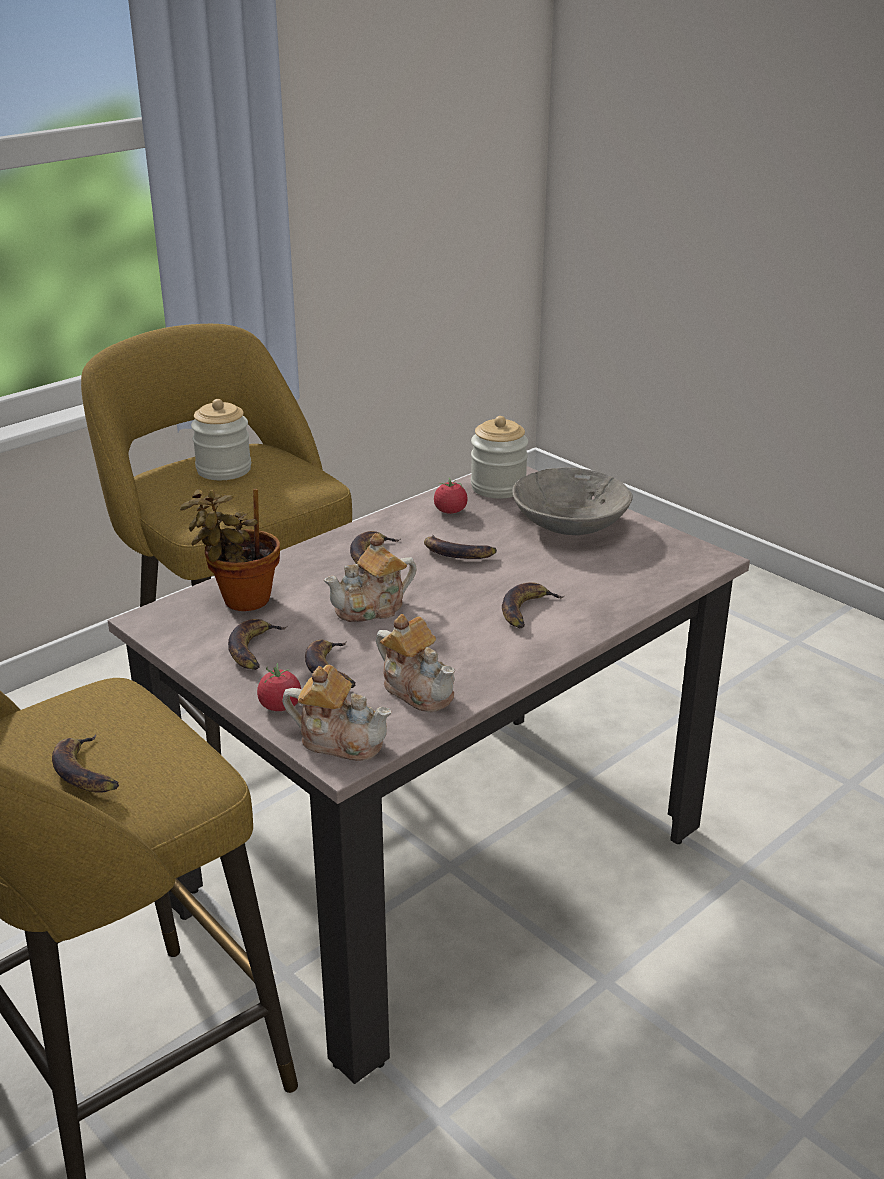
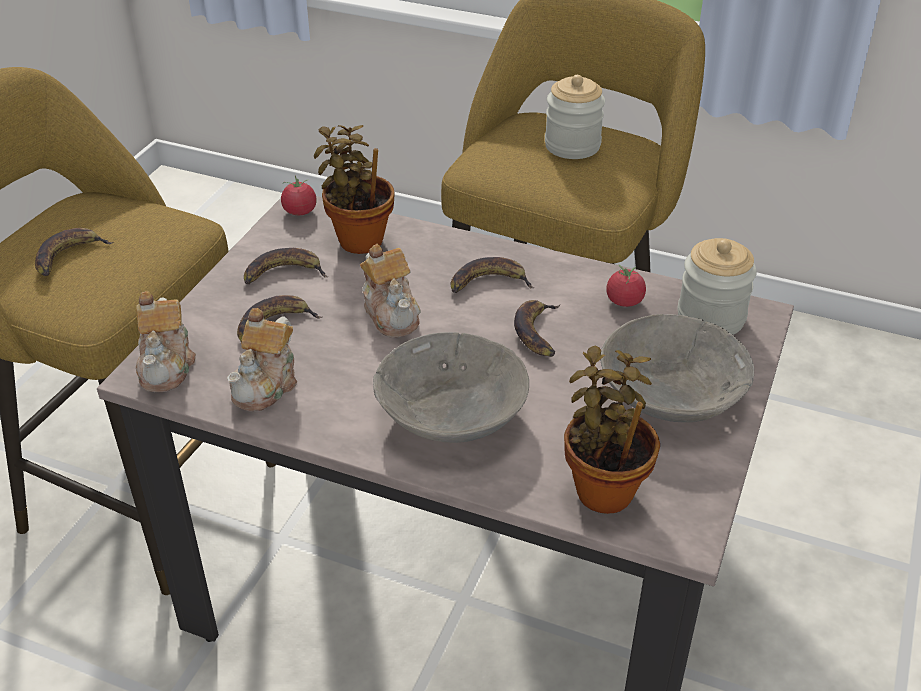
camera: 65 degrees right, 10 degrees up
tomato [257,663,301,711] -> tomato moved to [281,175,316,215]
teapot [324,533,416,622] -> teapot turned 150 degrees counterclockwise [360,244,421,338]
banana [502,582,564,628] -> grey bowl [373,332,529,443]
none -> potted plant [564,345,660,514]

